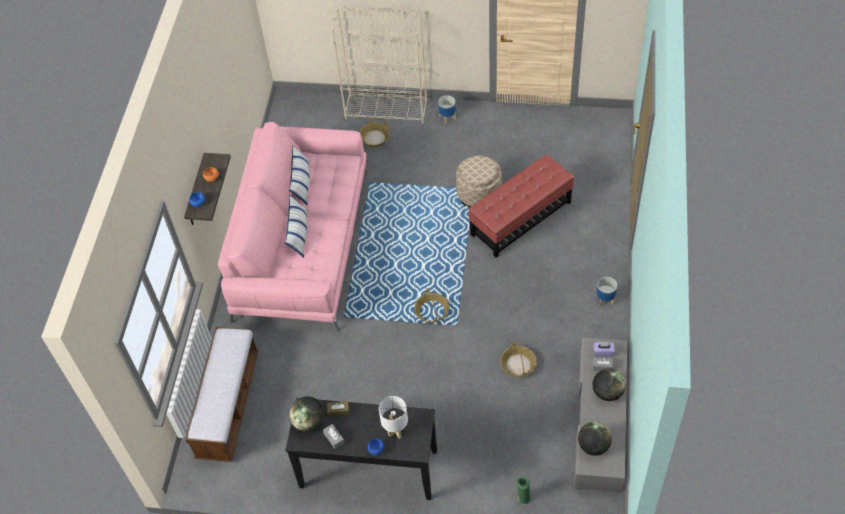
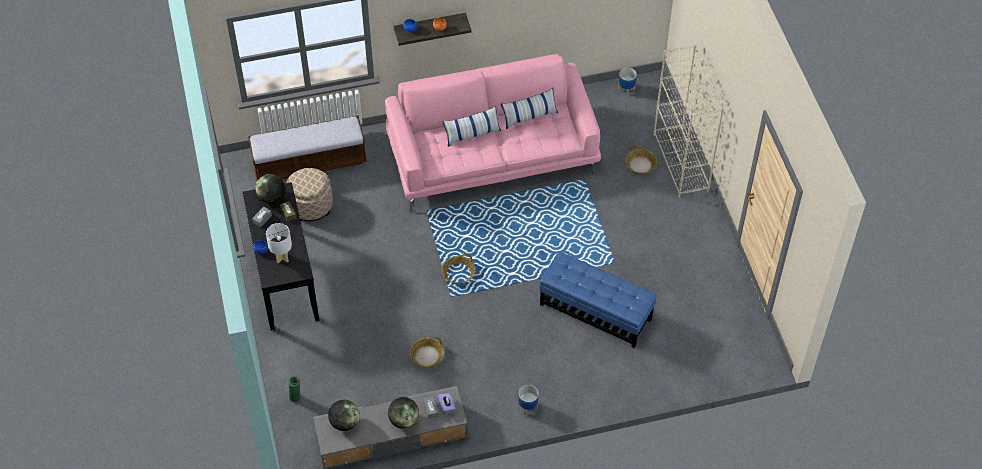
camera: 65 degrees right, 0 degrees up
planter [438,95,456,124] -> planter moved to [618,68,637,96]
beige ottoman [456,156,502,207] -> beige ottoman moved to [286,168,333,222]
red ottoman [469,154,574,258] -> blue ottoman [540,252,656,348]

